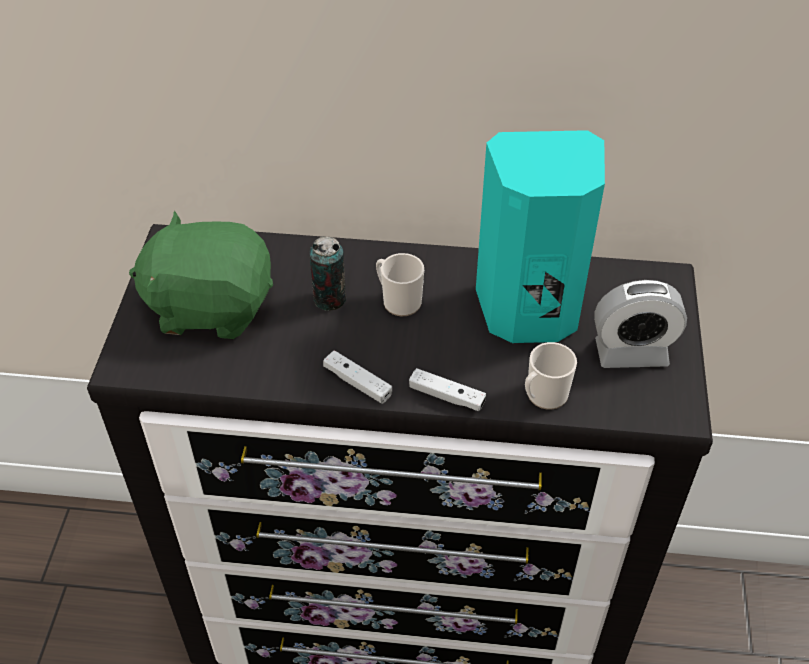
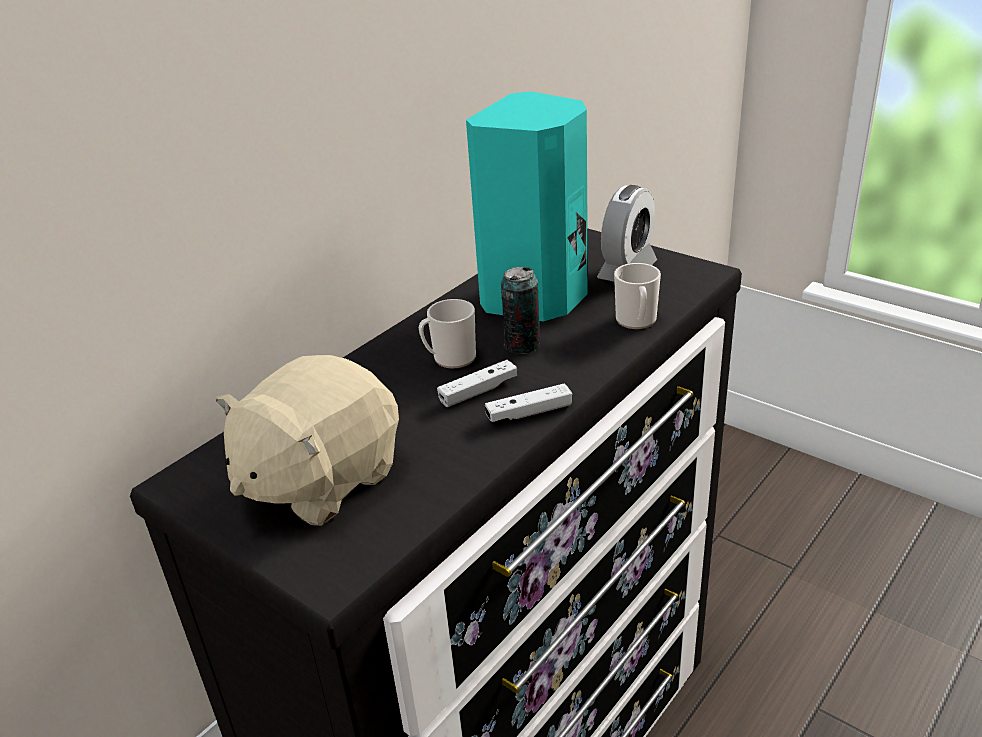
camera: 55 degrees left, 15 degrees down
green plush toy [129,211,273,339] -> beige plush toy [216,355,399,526]
can [310,237,346,311] -> can moved to [501,267,540,354]
white game controller [409,368,486,411] -> white game controller moved to [437,360,518,407]

